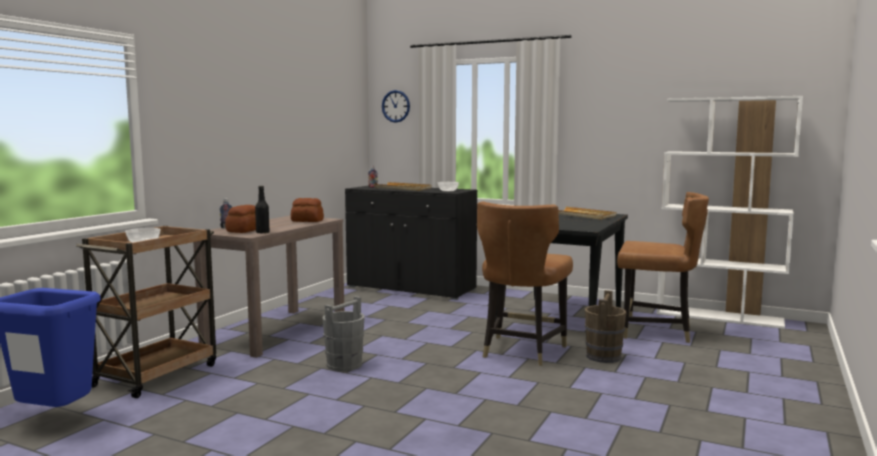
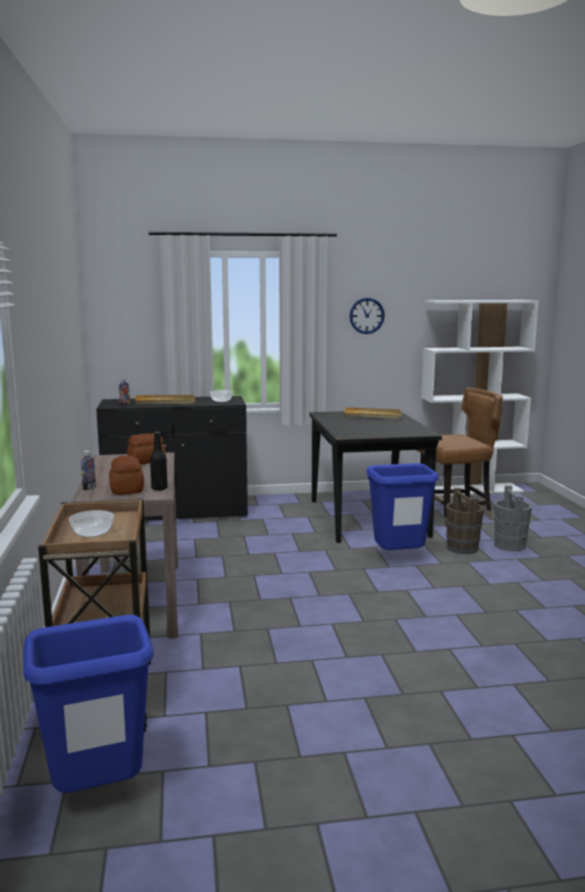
camera: 35 degrees left, 5 degrees up
grey bucket [322,296,365,371] -> grey bucket moved to [494,486,532,551]
wall clock [382,90,410,123] -> wall clock moved to [350,298,385,334]
brown chair [477,201,573,366] -> blue trash can [366,463,439,550]

